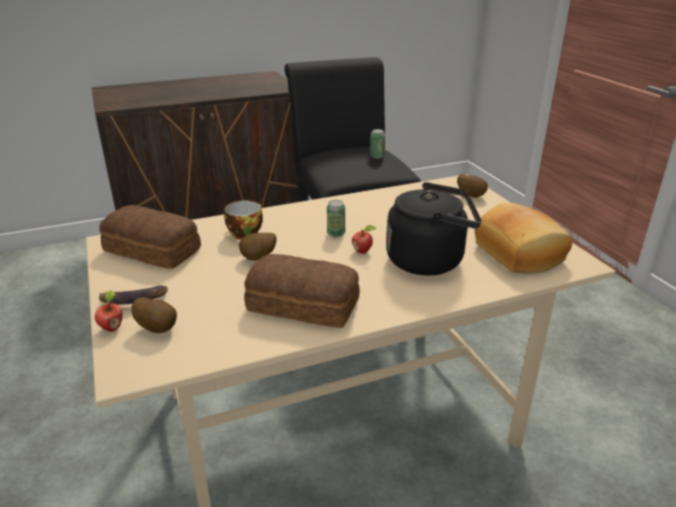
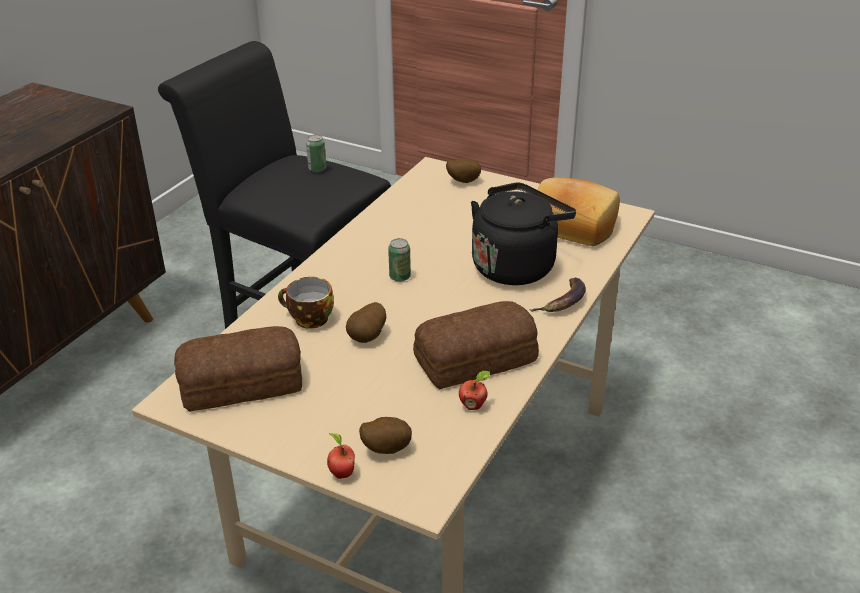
camera: 40 degrees left, 5 degrees up
banana [99,285,168,305] -> banana moved to [529,278,586,312]
apple [352,225,376,254] -> apple moved to [459,371,490,410]

